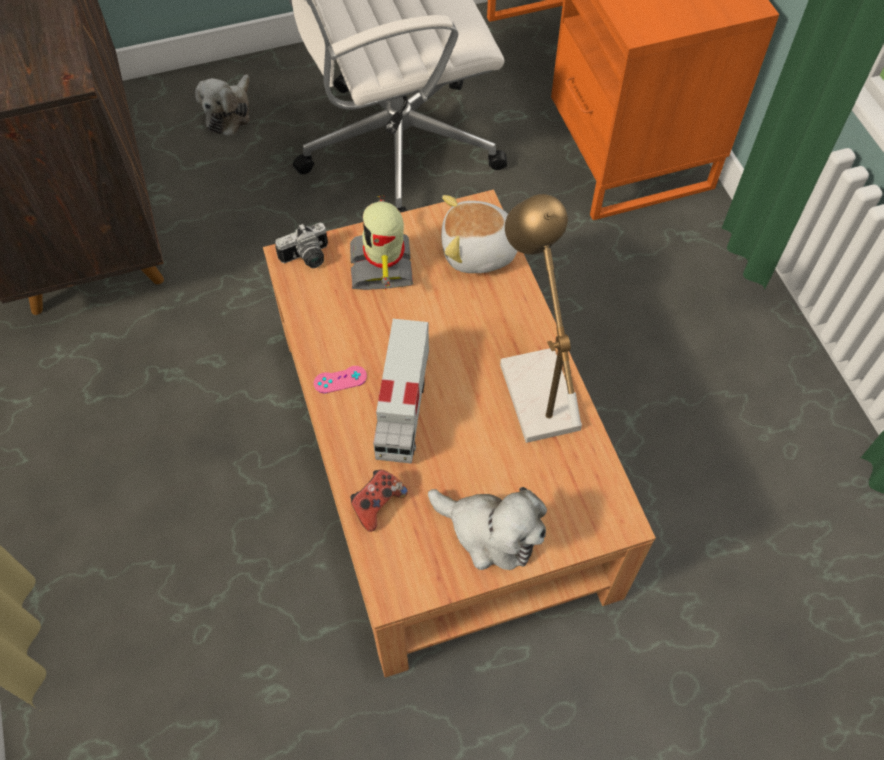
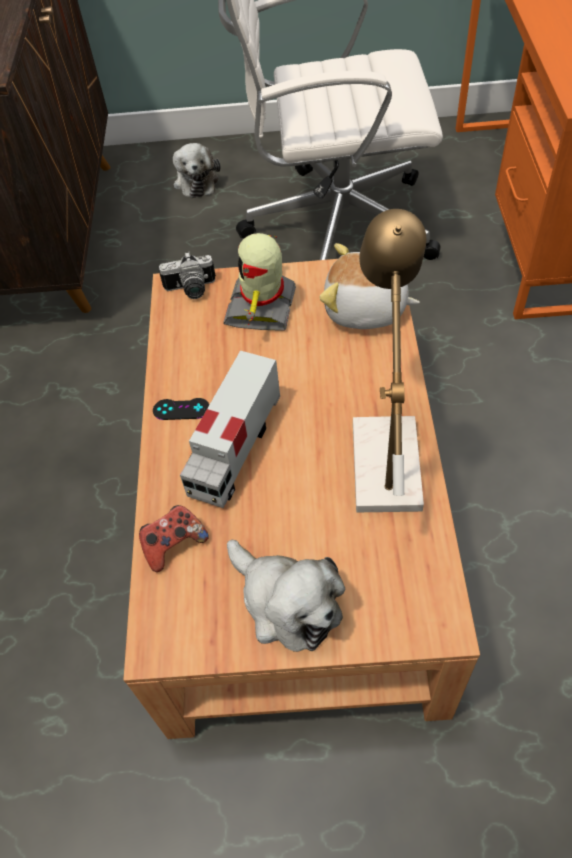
camera: 20 degrees right, 5 degrees down
plush toy [195,74,250,136] -> plush toy turned 45 degrees counterclockwise [173,143,220,198]
pink game controller [314,366,367,393] -> black game controller [153,398,209,420]

